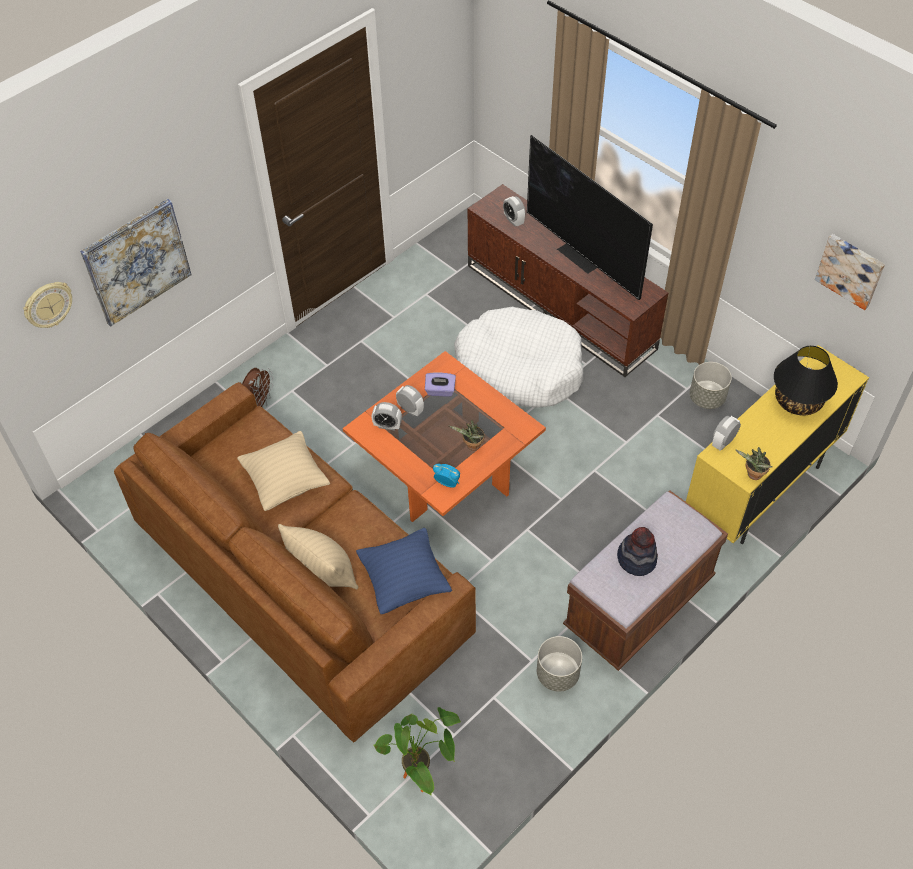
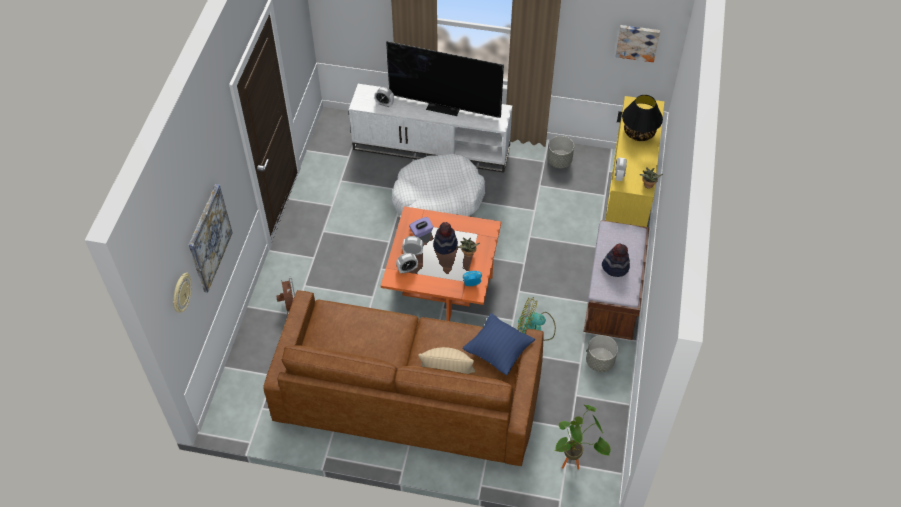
camera: 35 degrees left, 0 degrees up
beige pillow [237,431,330,511] -> none
brown tv stand [468,184,668,377] -> white tv stand [349,84,512,173]
none -> hat [433,222,458,255]
none -> fan [517,297,556,341]

